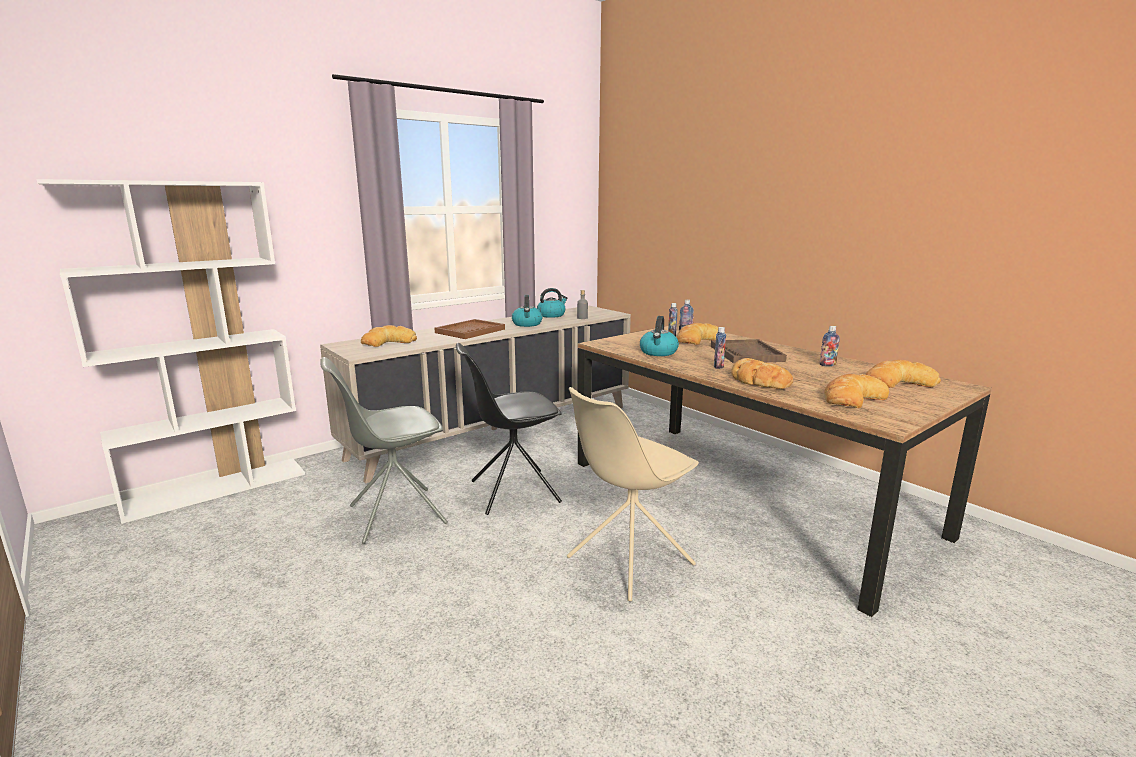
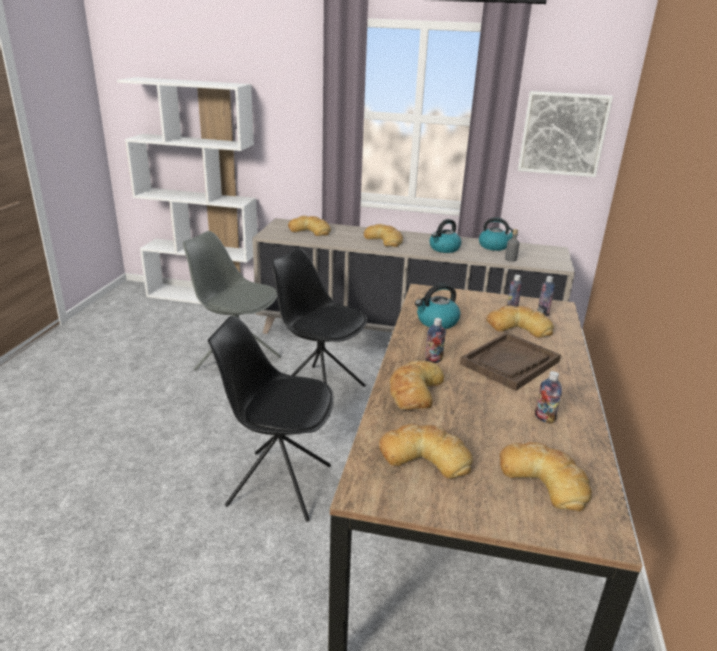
camera: 50 degrees right, 10 degrees up
brown tray [435,319,505,339] -> bread [364,224,403,247]
beige chair [567,387,699,601] -> black chair [208,316,334,522]
none -> picture [518,91,613,177]

